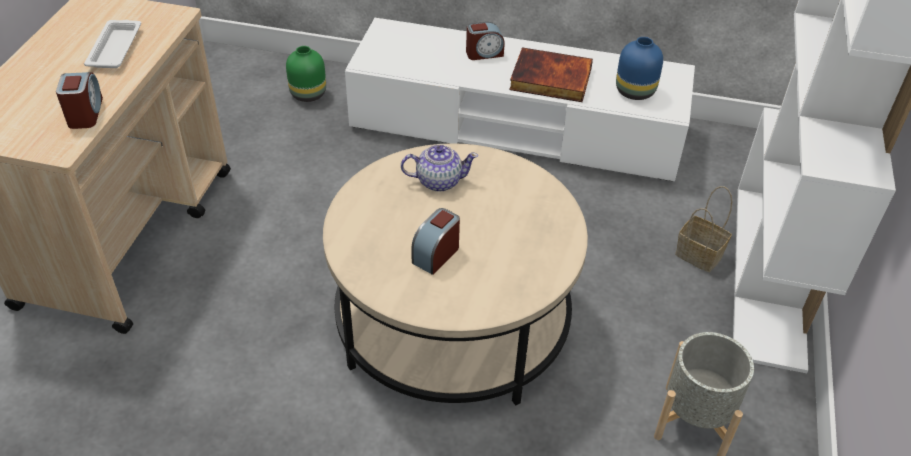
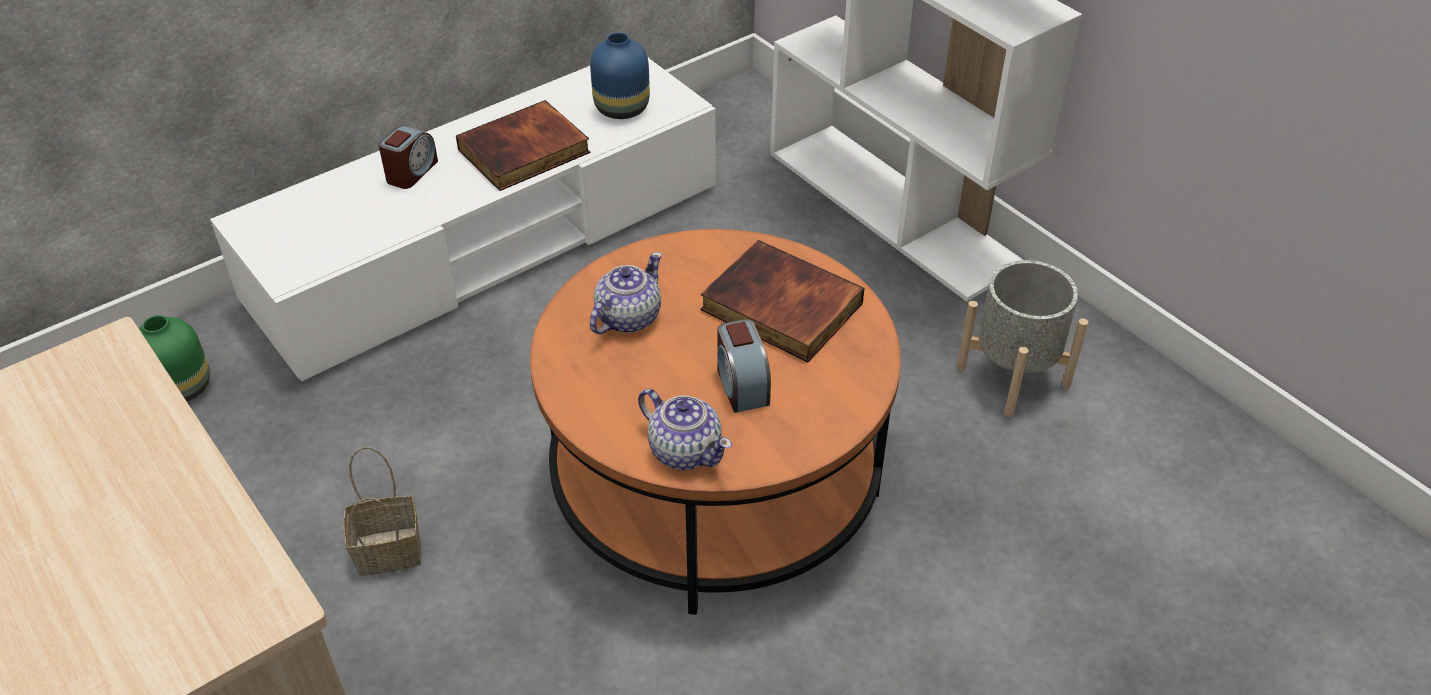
camera: 50 degrees left, 0 degrees up
alarm clock [56,72,103,129] -> none
white tray [84,20,141,68] -> none
beige coffee table [323,143,588,406] -> orange coffee table [530,229,901,615]
basket [675,186,732,272] -> basket moved to [344,447,421,576]
none -> teapot [638,388,732,470]
none -> book [701,240,864,362]

